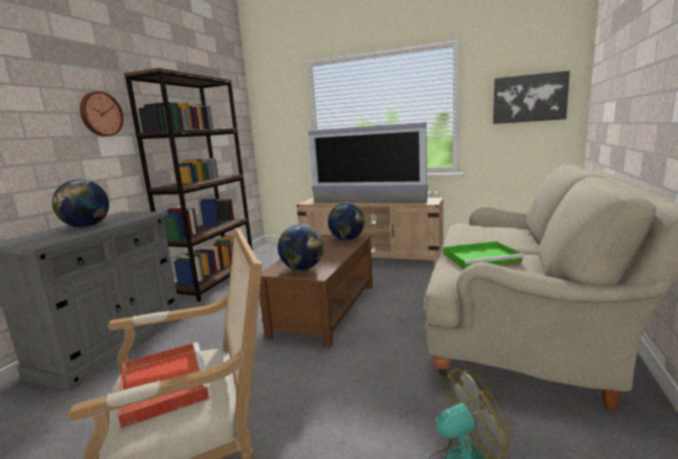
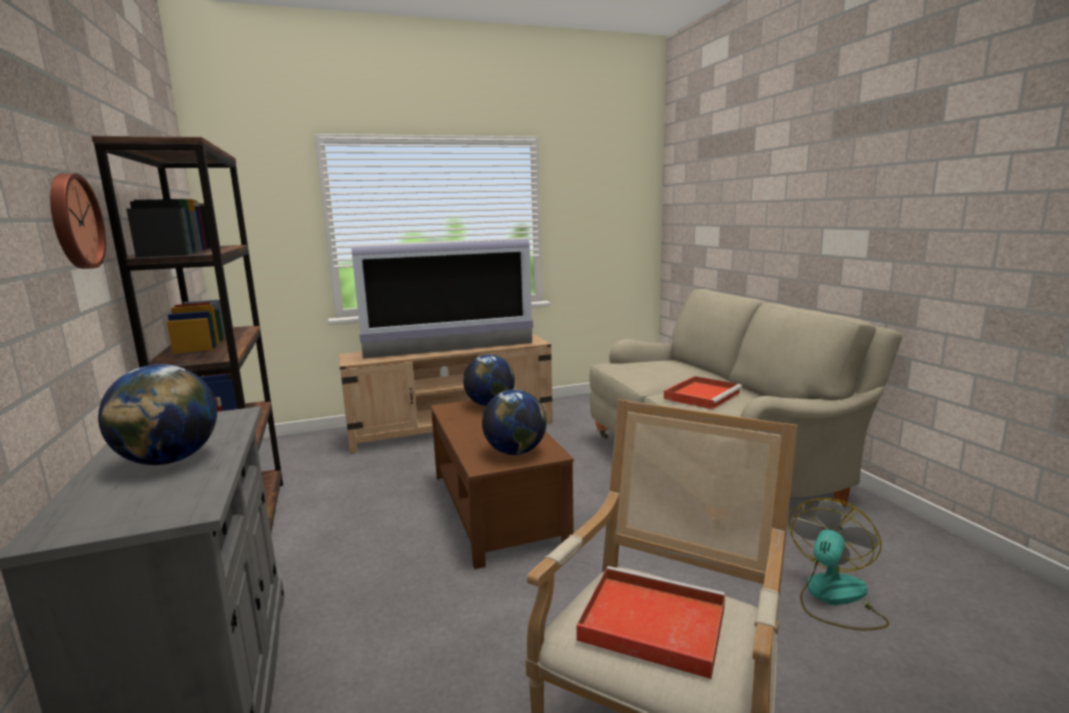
camera: 40 degrees left, 0 degrees up
green tray [443,241,524,269] -> red tray [664,376,742,409]
picture [493,71,570,124] -> none

